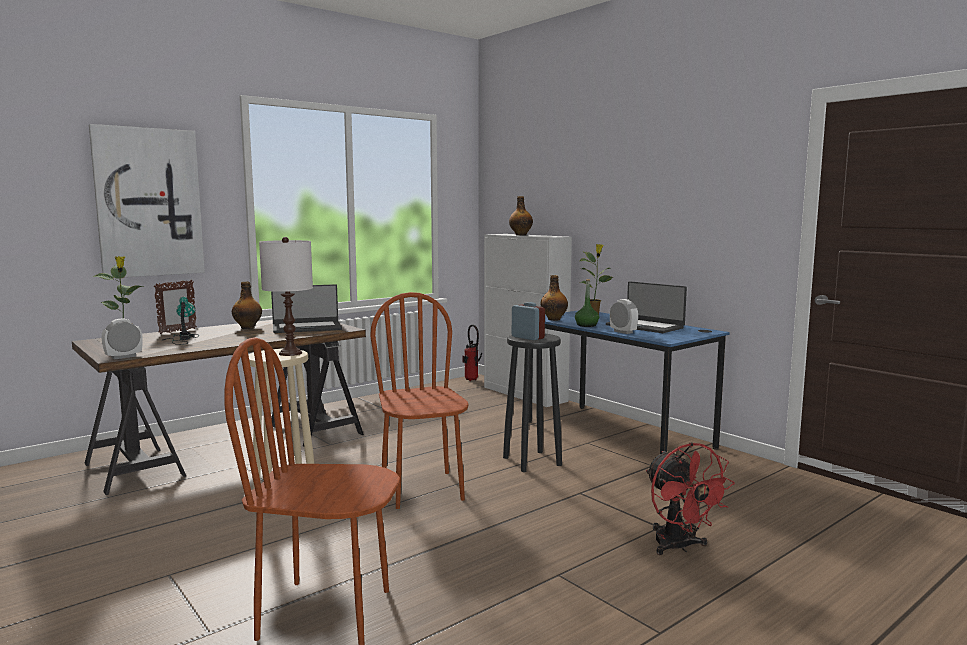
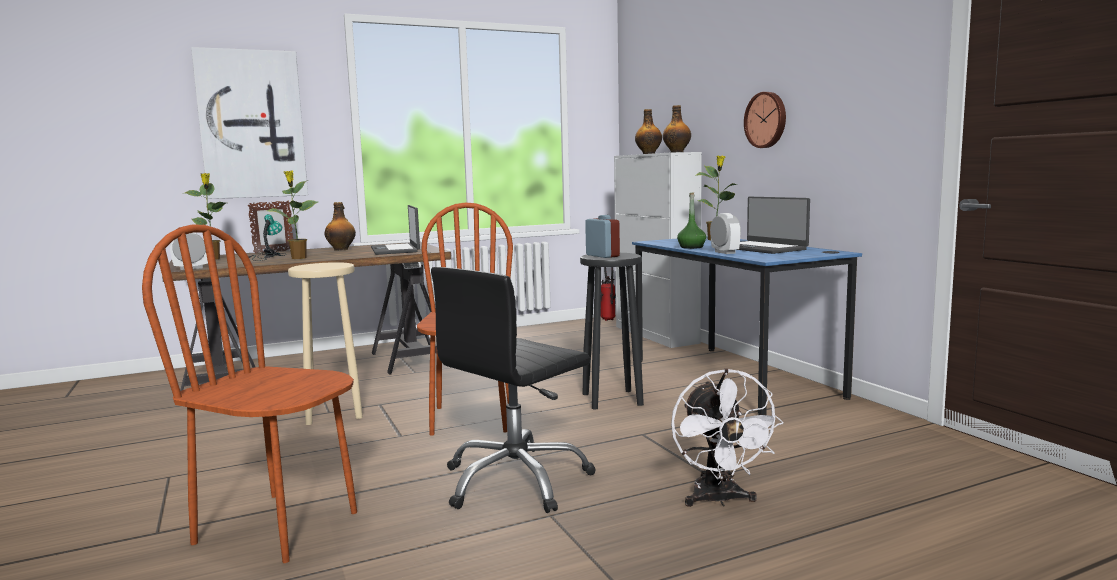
camera: 15 degrees right, 0 degrees up
white table lamp [259,237,313,356] -> none
laptop [271,284,342,333] -> laptop turned 75 degrees clockwise [371,205,420,255]
bottle [540,275,568,321] -> bottle moved to [663,105,691,152]
red fan [646,442,735,555] -> white fan [671,368,784,507]
none -> potted plant [267,170,318,259]
none -> black office chair [431,267,596,513]
none -> wall clock [744,92,786,148]

